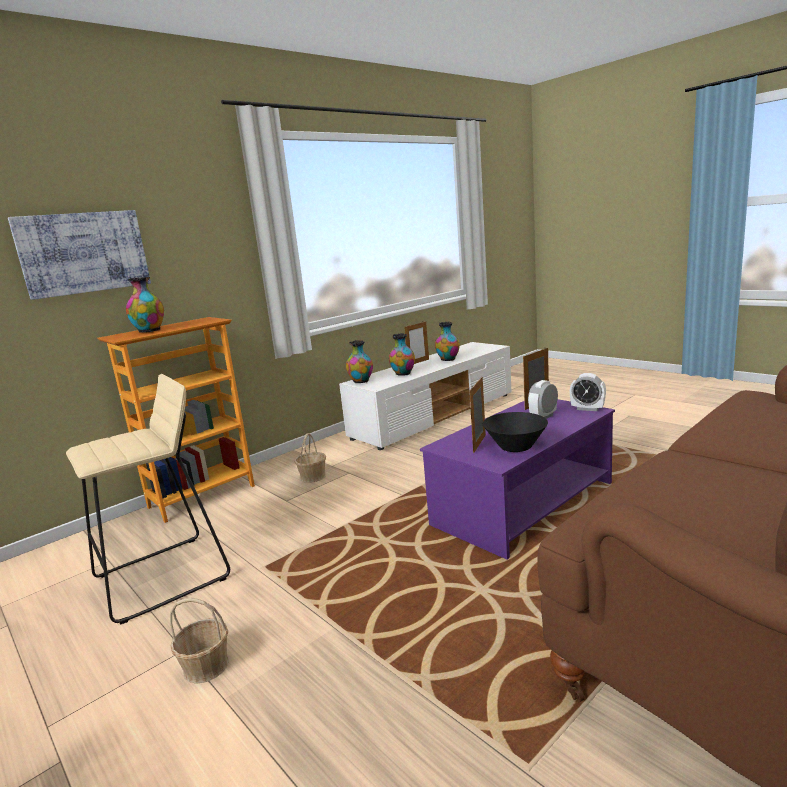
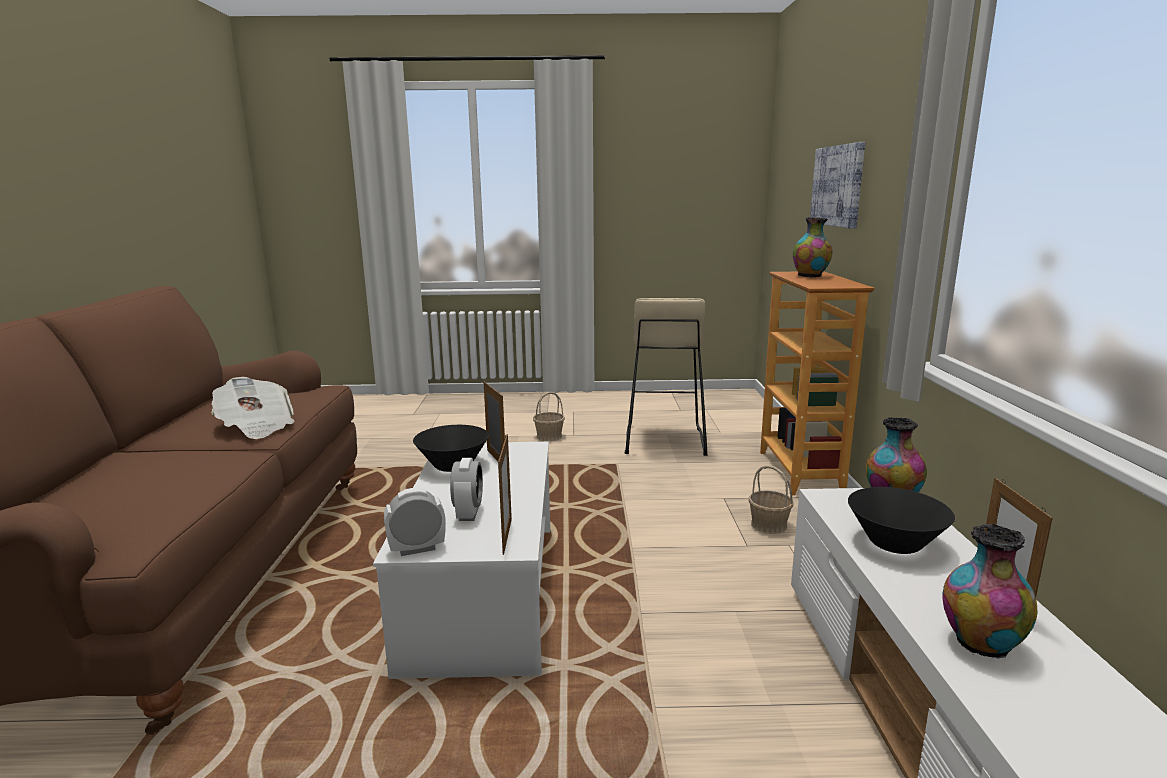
camera: 130 degrees right, 0 degrees up
vase [389,333,415,376] -> black bowl [848,487,955,554]
purple coffee table [420,399,615,559] -> white coffee table [373,442,550,679]
none -> newspaper [212,377,295,439]

